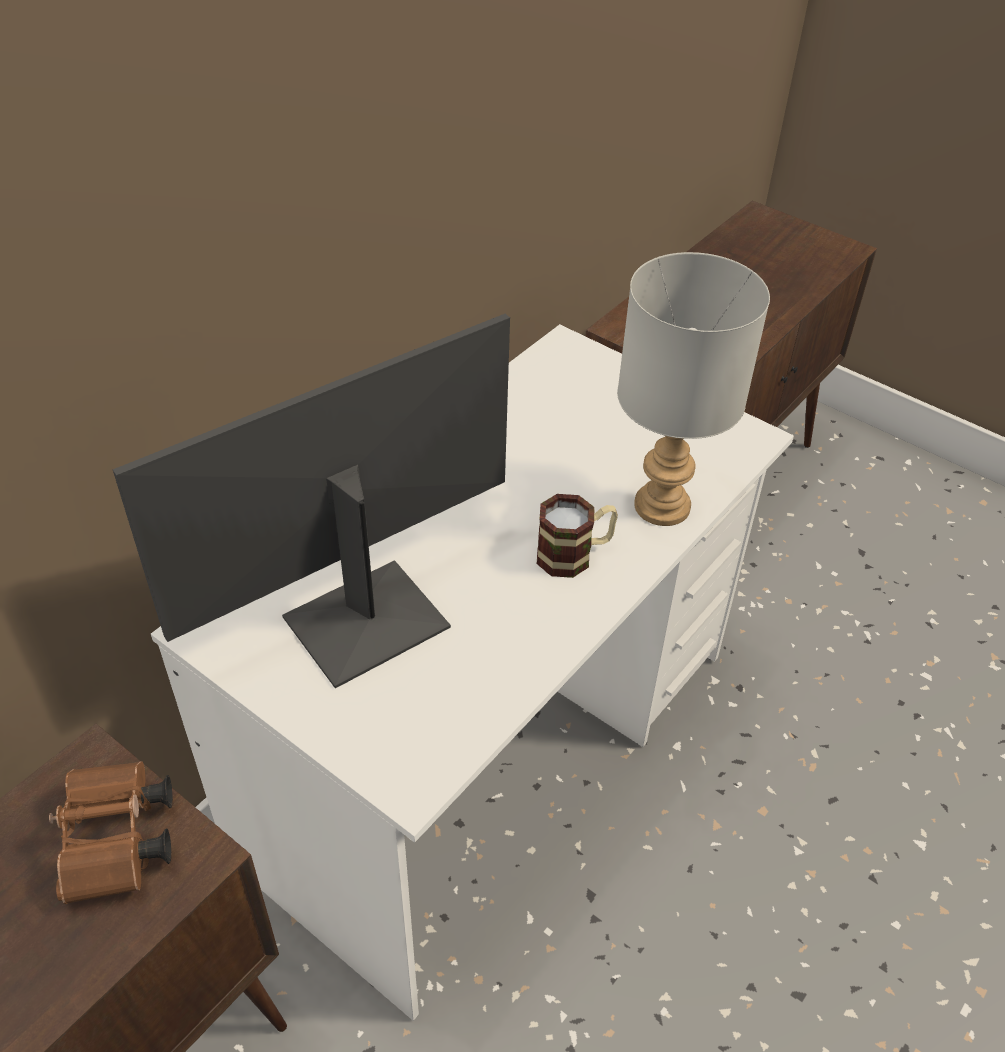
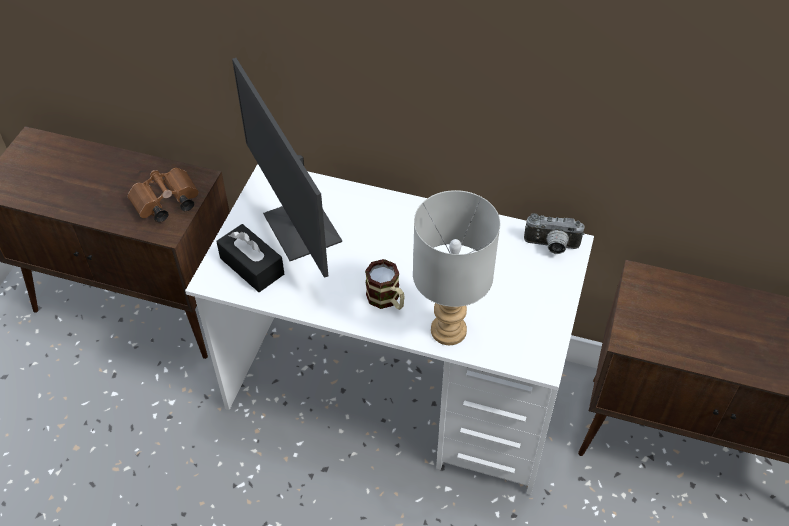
camera: 70 degrees right, 5 degrees up
monitor [113,314,510,688] -> monitor turned 150 degrees counterclockwise [232,58,342,278]
none -> black tissue box [216,224,284,292]
none -> camera [524,213,585,254]

